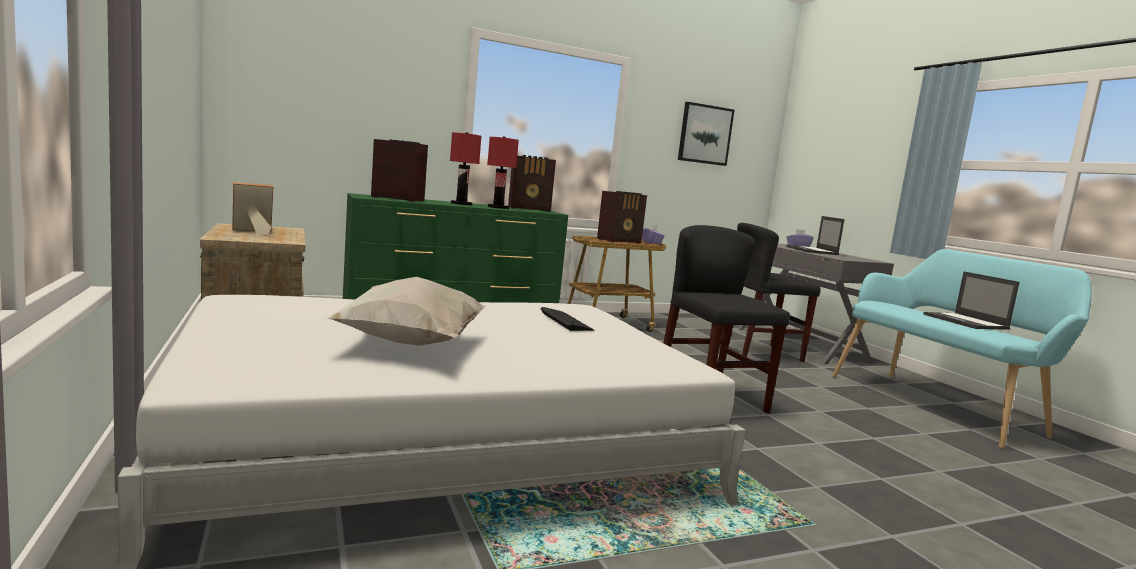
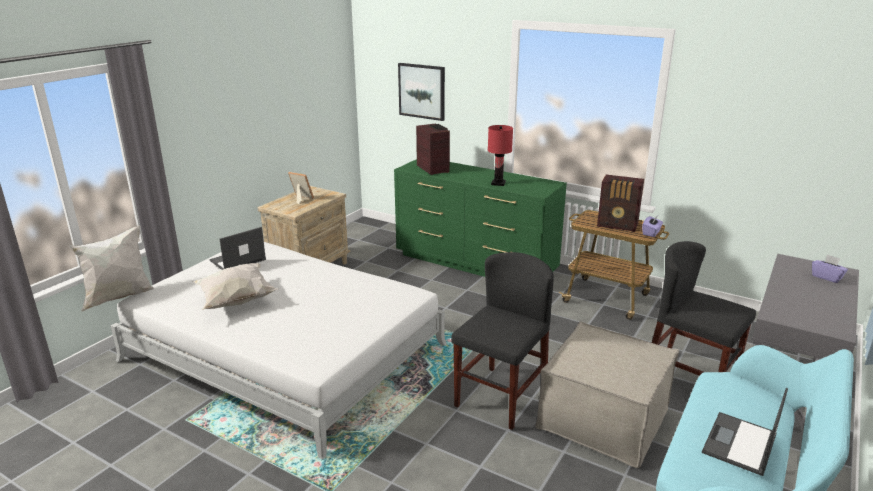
camera: 55 degrees right, 15 degrees up
red table lamp [450,132,482,205] -> none
radio [508,155,556,212] -> none
keyboard [540,307,595,331] -> none
picture [678,102,735,166] -> picture moved to [398,63,445,121]
laptop [786,216,845,255] -> laptop moved to [210,227,266,270]
none -> white pillow [69,226,154,311]
none -> beige ottoman [535,321,679,468]

